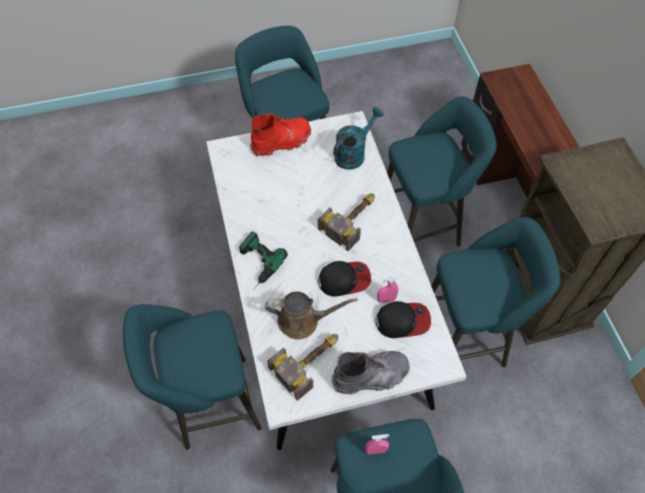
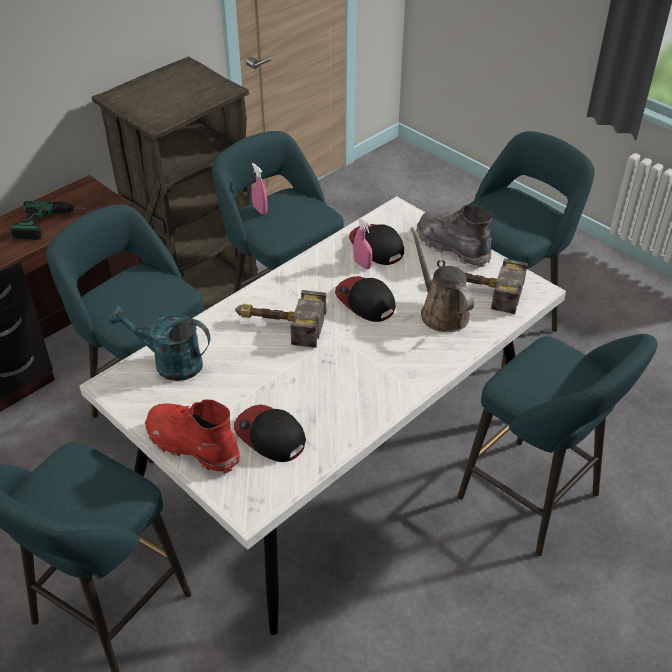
camera: 120 degrees left, 15 degrees down
power drill [239,231,288,291] -> power drill moved to [11,201,85,240]
pink spray bottle [365,434,389,455] -> pink spray bottle moved to [251,163,268,215]
none -> cap [234,404,306,462]

